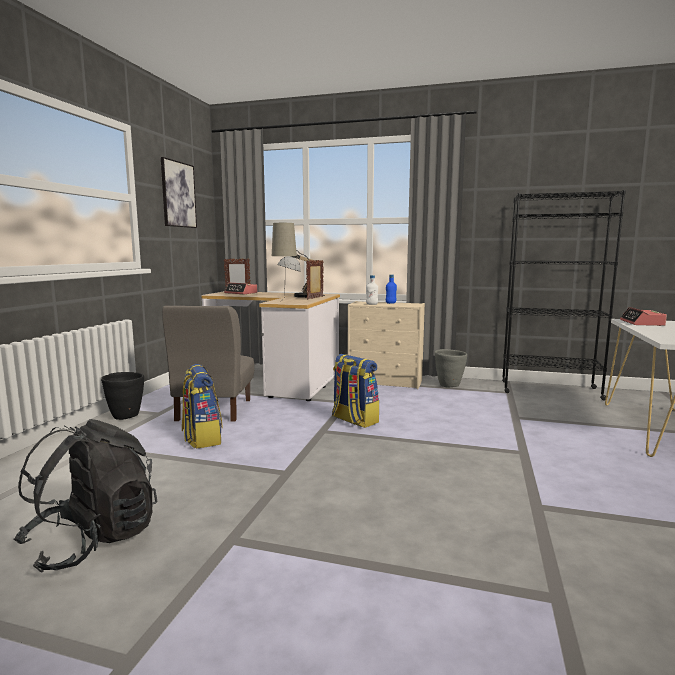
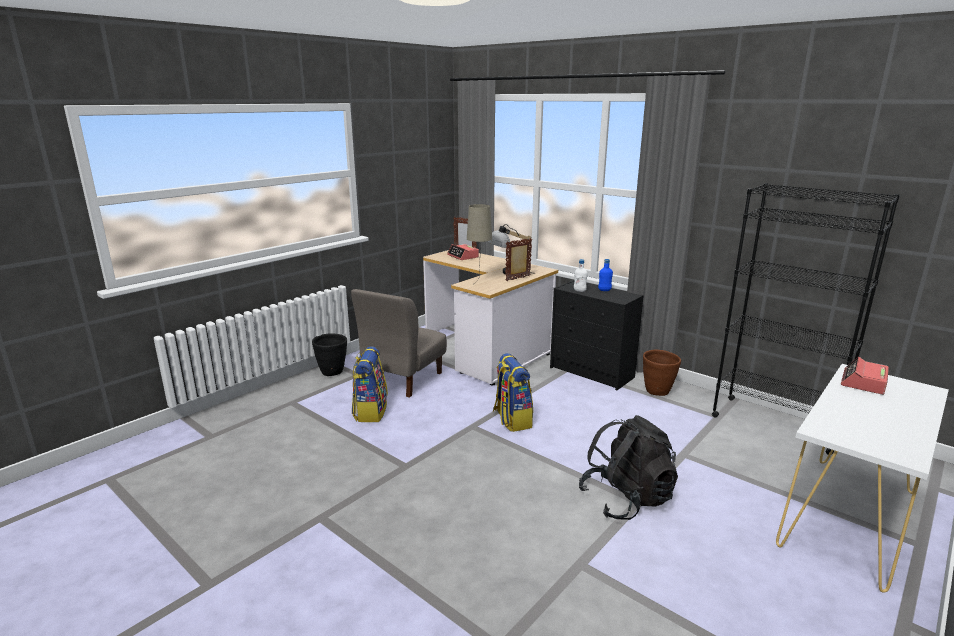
camera: 25 degrees right, 10 degrees up
black backpack [14,419,157,573] -> black backpack moved to [579,415,678,520]
picture [161,157,197,228] -> none
beige dresser [348,301,425,389] -> black dresser [550,280,644,390]
grey planter [435,349,467,387] -> brown planter [643,350,681,396]

